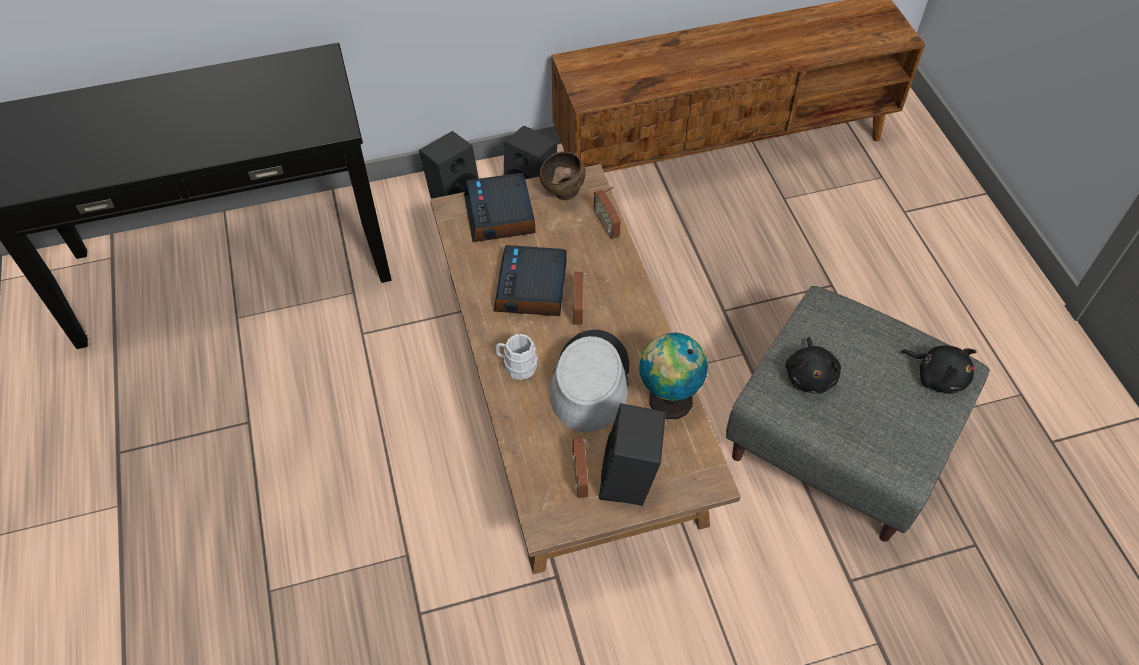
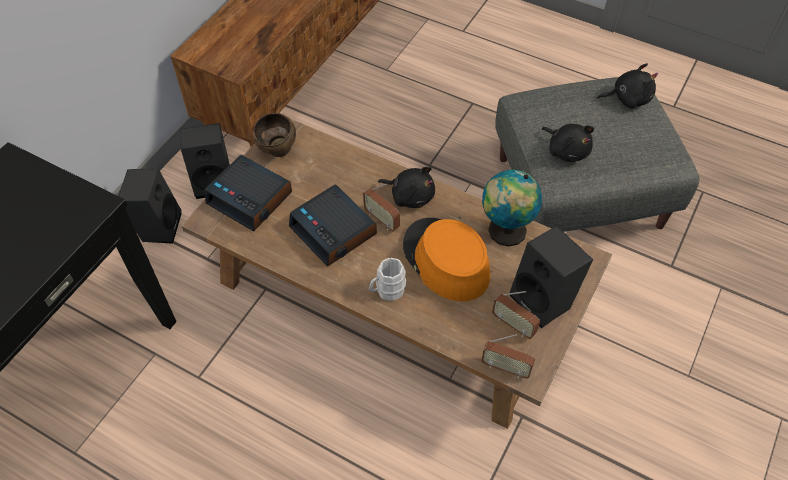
camera: 45 degrees left, 0 degrees up
grey hat [550,330,629,432] -> orange hat [403,218,490,301]
radio [594,186,621,239] -> radio moved to [481,334,535,378]
none -> black plush toy [378,167,435,208]

